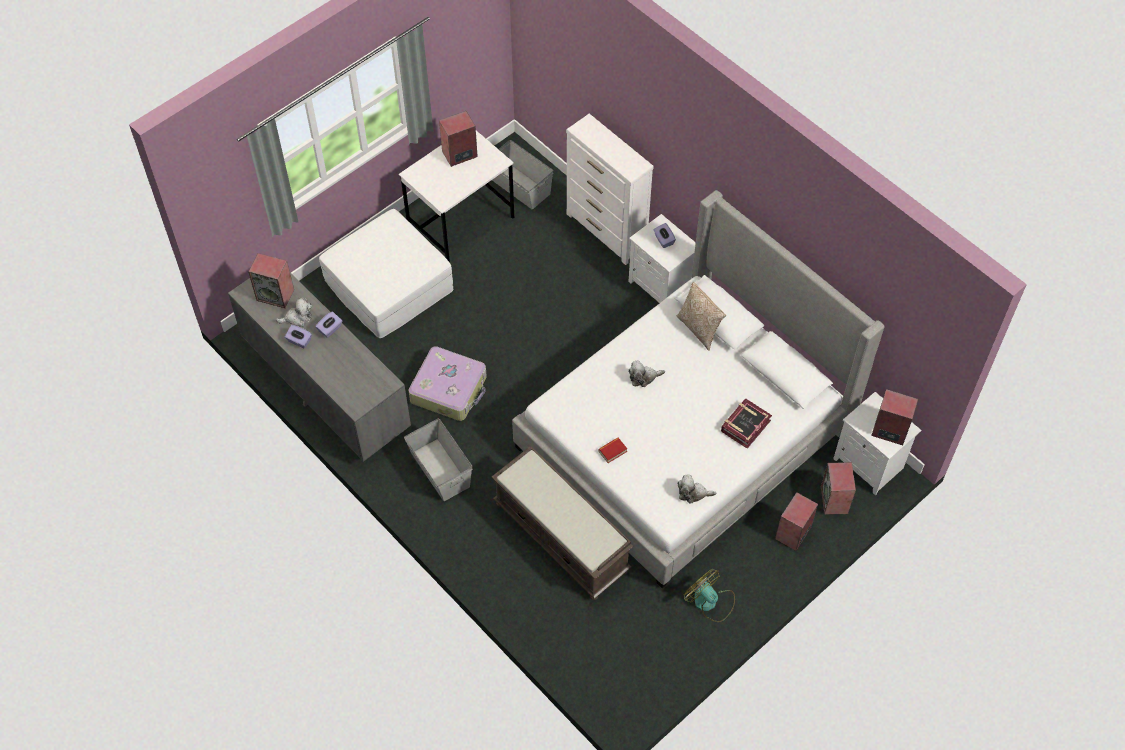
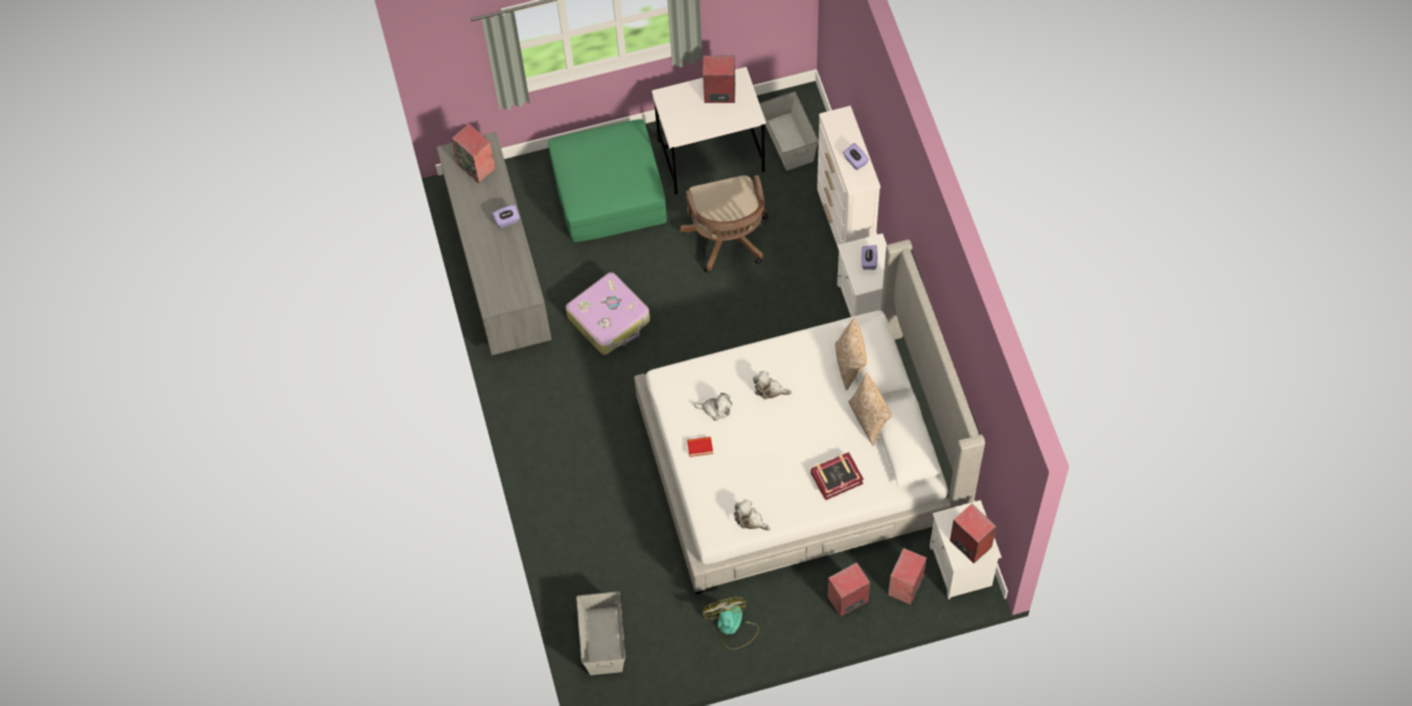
camera: 30 degrees right, 5 degrees up
plush toy [276,297,312,327] -> plush toy moved to [694,393,732,421]
purple tissue box [285,325,312,348] -> purple tissue box moved to [843,143,869,170]
white ottoman [319,209,453,338] -> green ottoman [548,119,667,242]
grey storage box [404,419,472,501] -> grey storage box moved to [576,591,625,675]
brown bench [491,446,634,600] -> none
none -> brown office chair [680,175,768,272]
none -> pillow [849,373,892,446]

